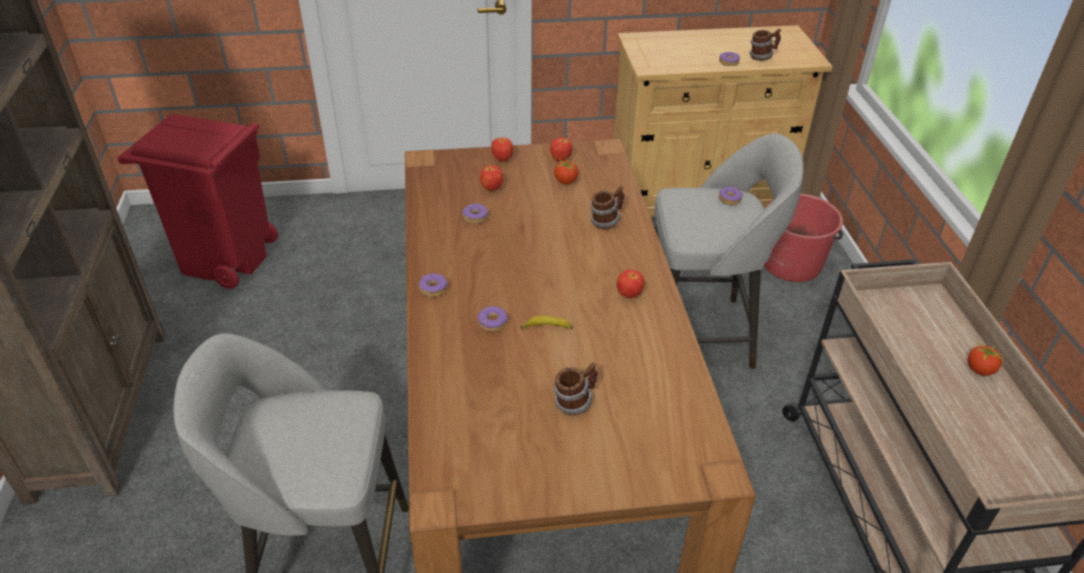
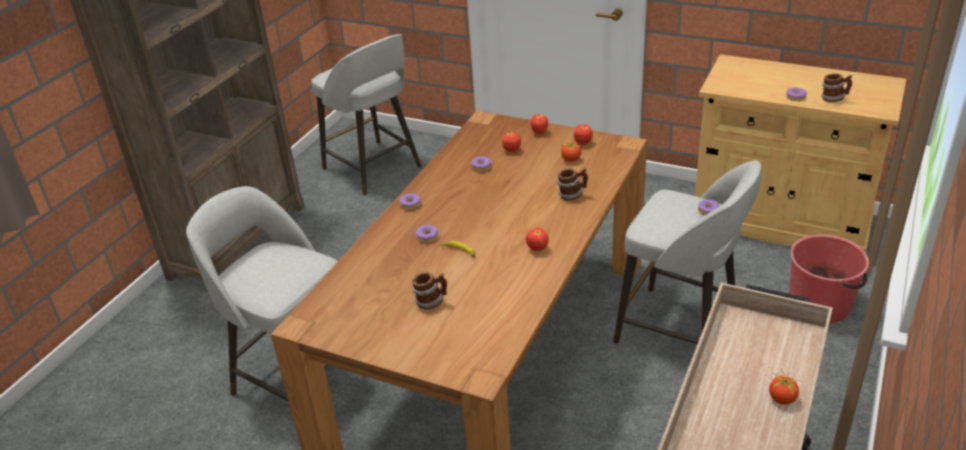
camera: 35 degrees right, 5 degrees down
red trash can [117,114,278,289] -> grey stool [311,34,421,196]

